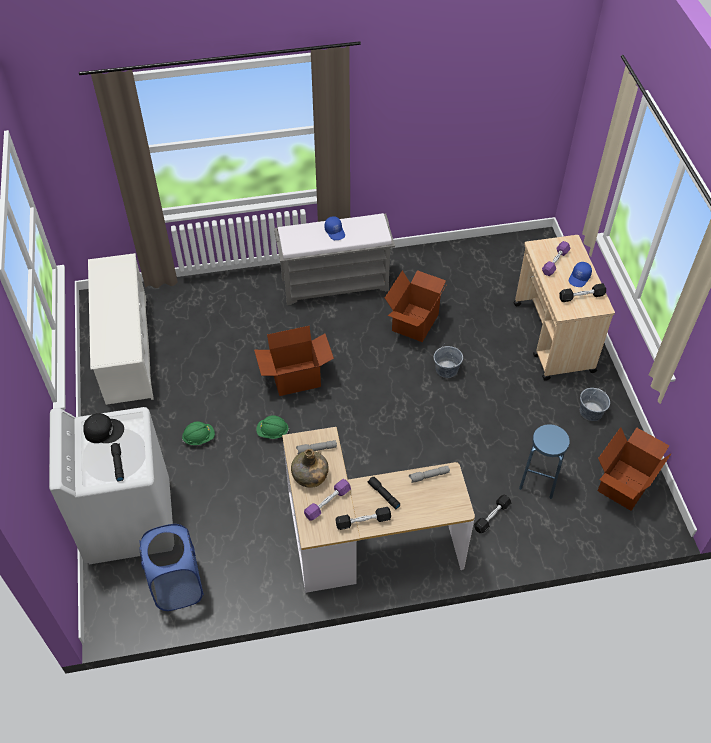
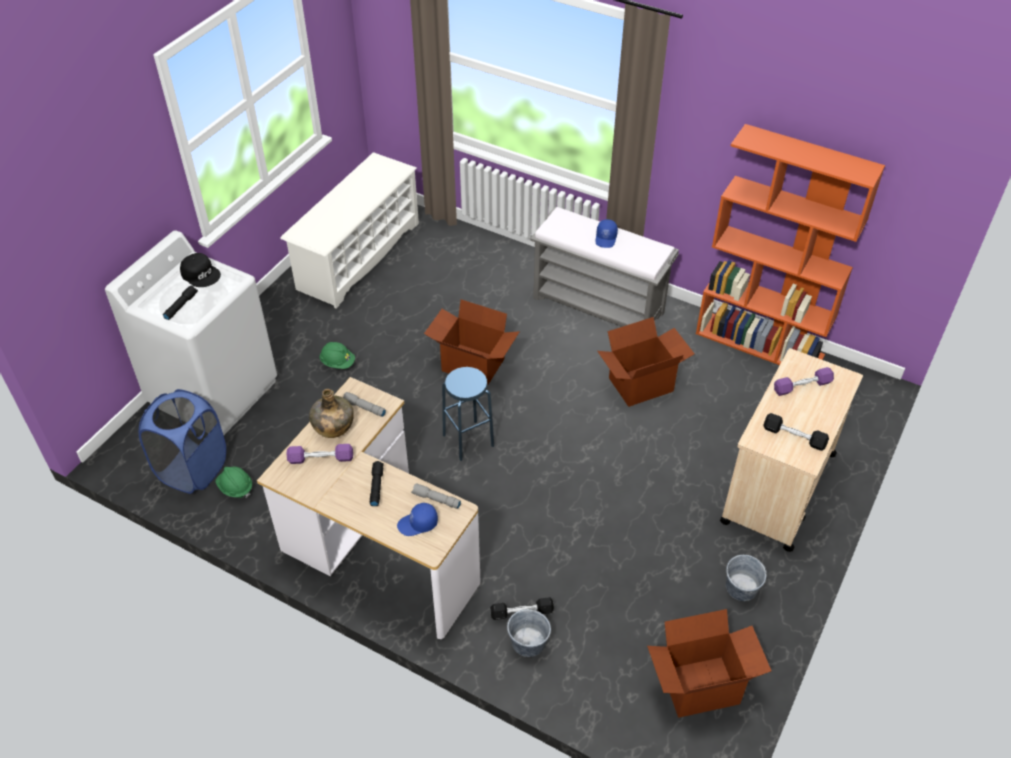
camera: 40 degrees right, 5 degrees down
green hard hat [256,415,289,439] -> green hard hat moved to [215,467,252,498]
black dumbbell [335,507,391,530] -> none
grey bucket [434,344,463,378] -> grey bucket moved to [507,607,551,657]
blue stool [519,424,570,499] -> blue stool moved to [442,367,494,461]
blue cap [569,262,592,287] -> blue cap moved to [397,503,438,536]
none -> orange bookcase [696,124,885,365]

